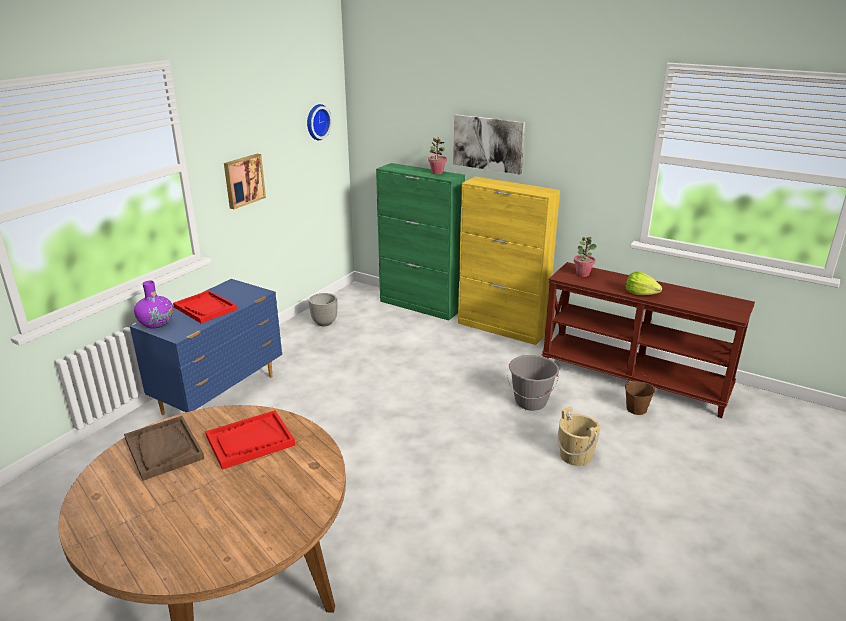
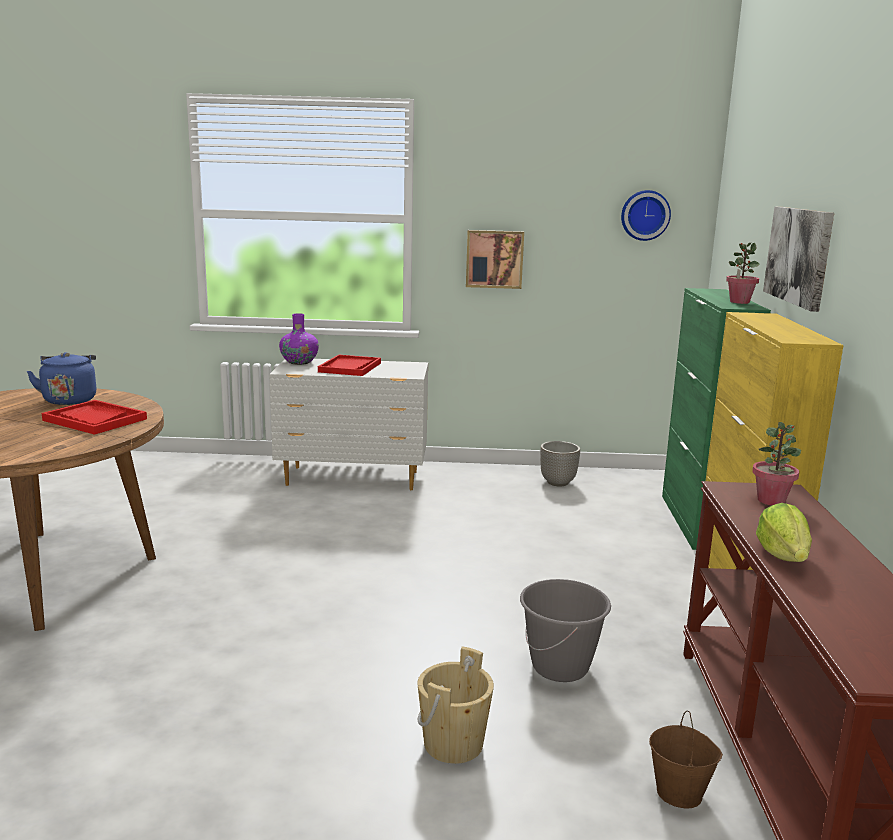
camera: 60 degrees right, 10 degrees down
brown tray [124,416,204,481] -> blue kettle [27,352,96,405]
blue dresser [130,279,282,415] -> white dresser [269,359,428,490]

